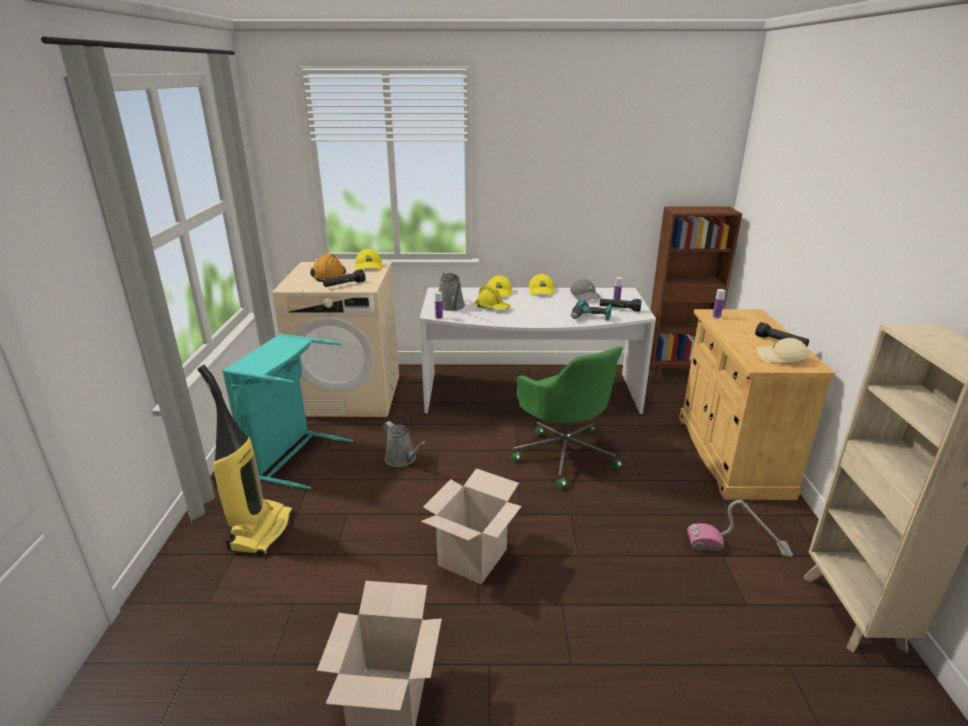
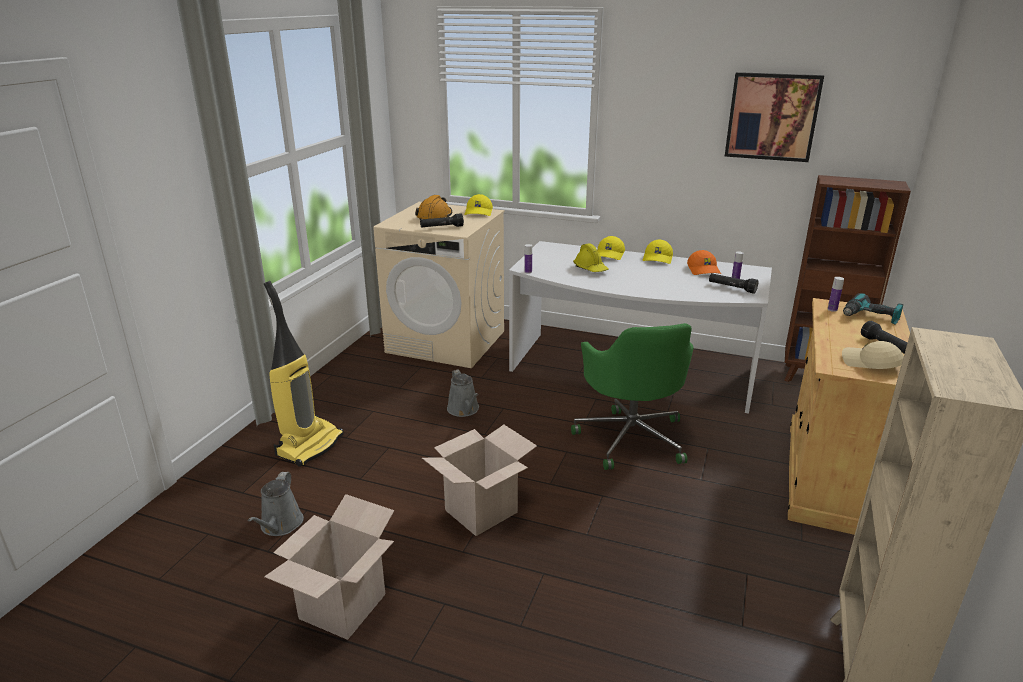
camera: 20 degrees right, 0 degrees up
turquoise laundry basket [222,334,353,489] -> none
grey watering can [439,272,465,311] -> grey watering can moved to [248,472,304,536]
grey cap [570,279,602,301] -> orange cap [687,250,721,275]
power drill [571,300,612,321] -> power drill moved to [843,293,903,325]
vacuum cleaner [687,500,793,557] -> none
none -> picture [725,72,824,162]

